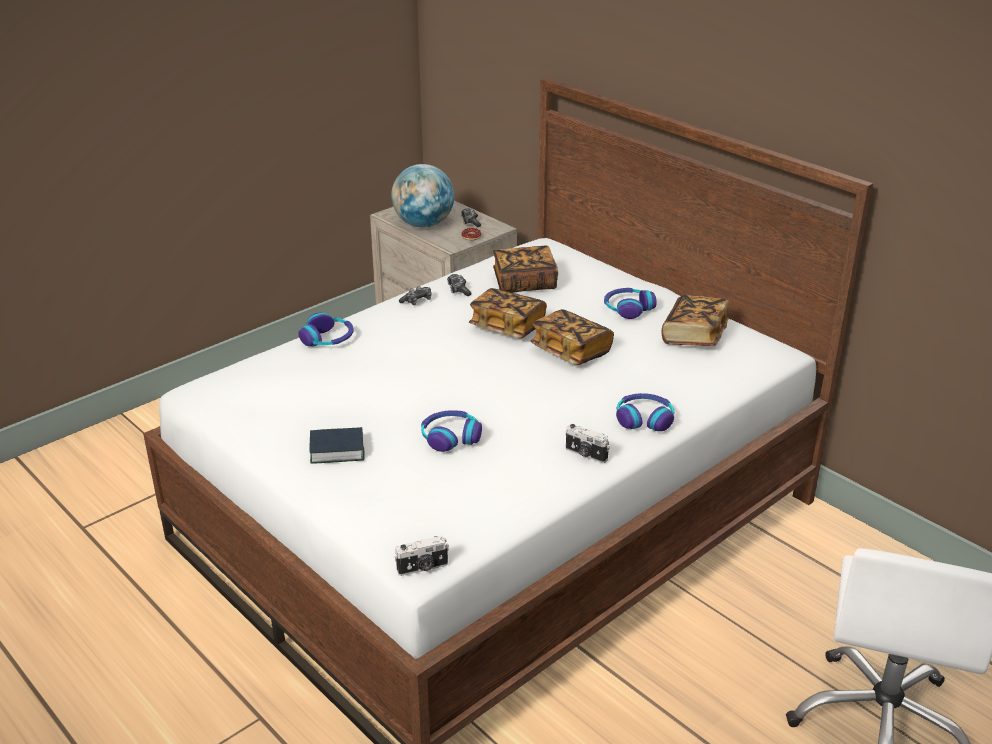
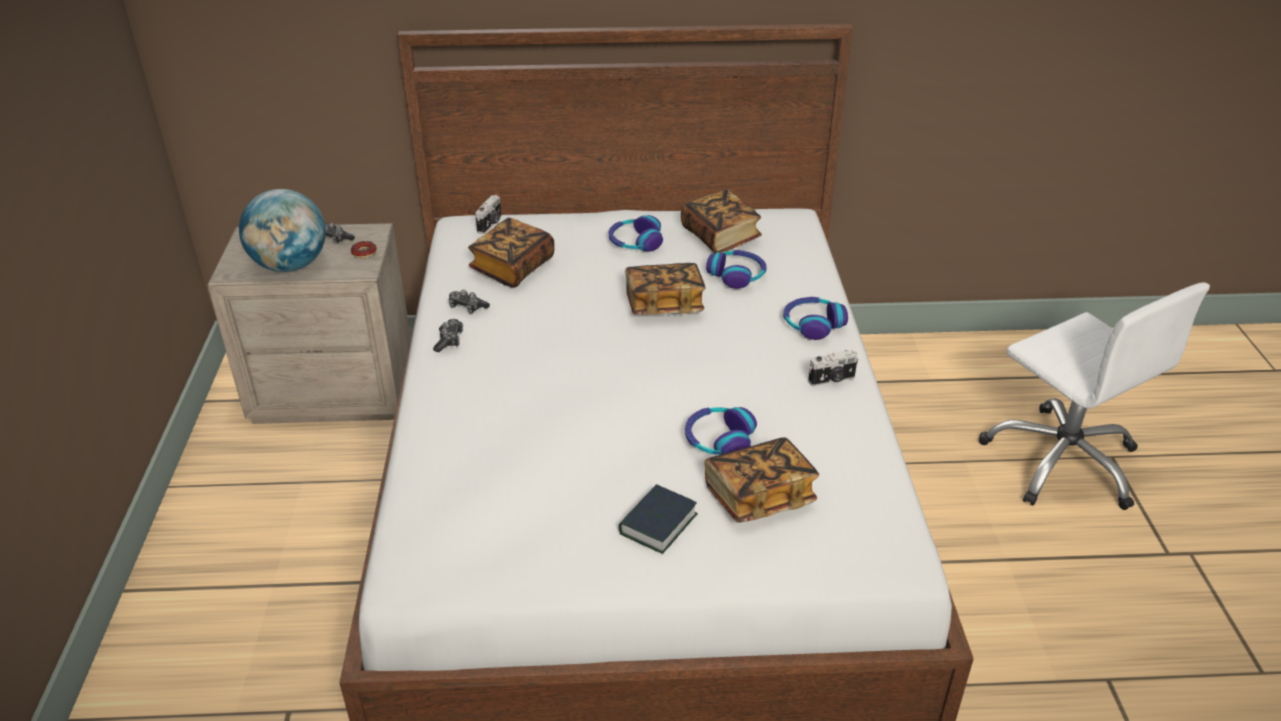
camera: 50 degrees left, 5 degrees up
headphones [298,313,354,346] -> headphones moved to [706,250,767,289]
camera [394,535,449,576] -> camera moved to [475,195,501,234]
book [469,288,547,338] -> book moved to [704,437,819,523]

